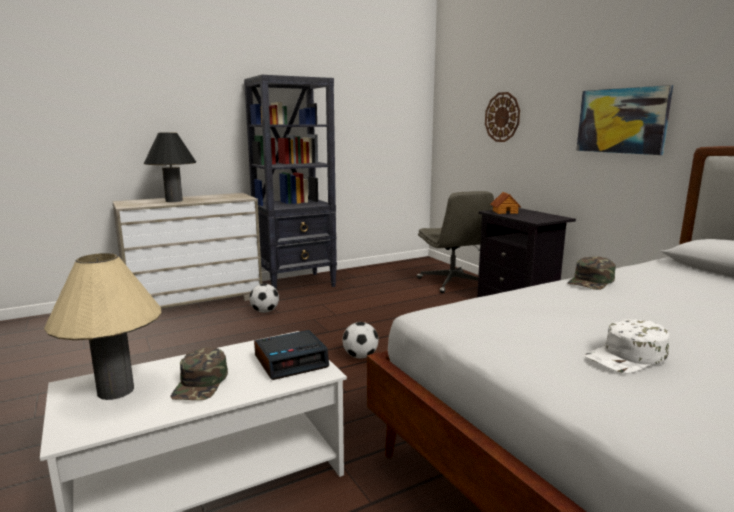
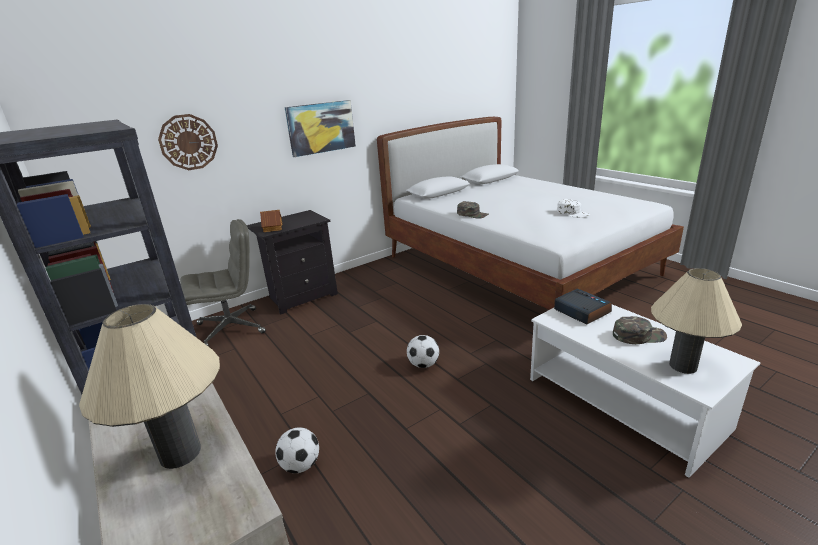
camera: 95 degrees left, 10 degrees up
black table lamp [144,132,196,202] -> beige table lamp [79,304,220,469]

